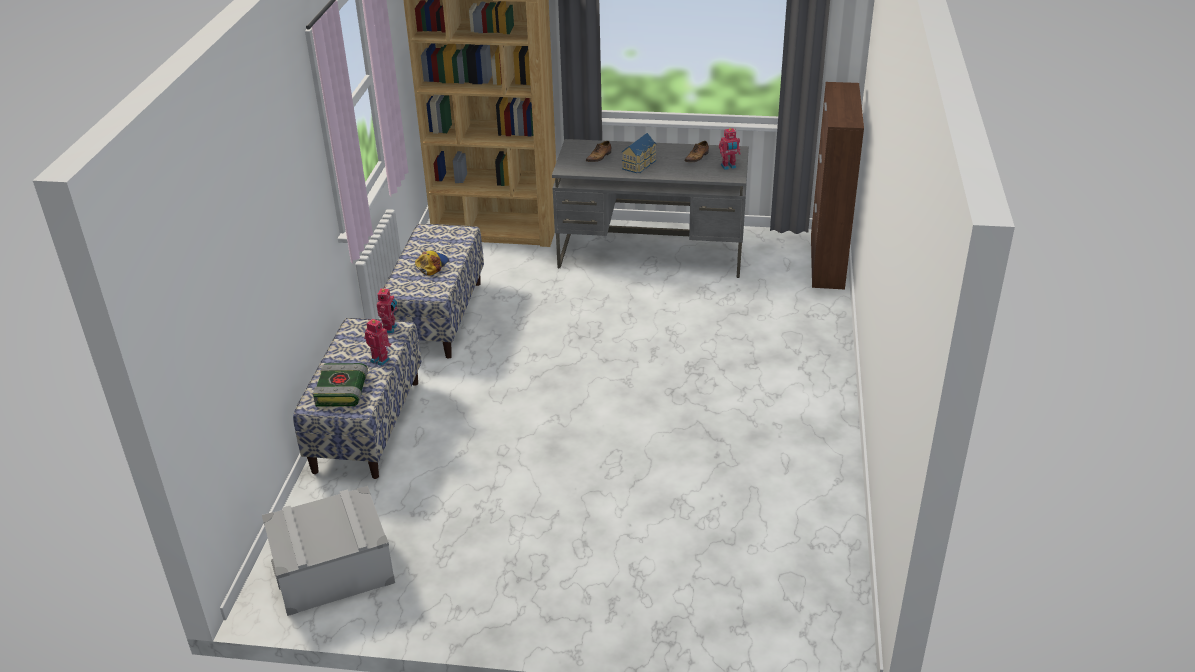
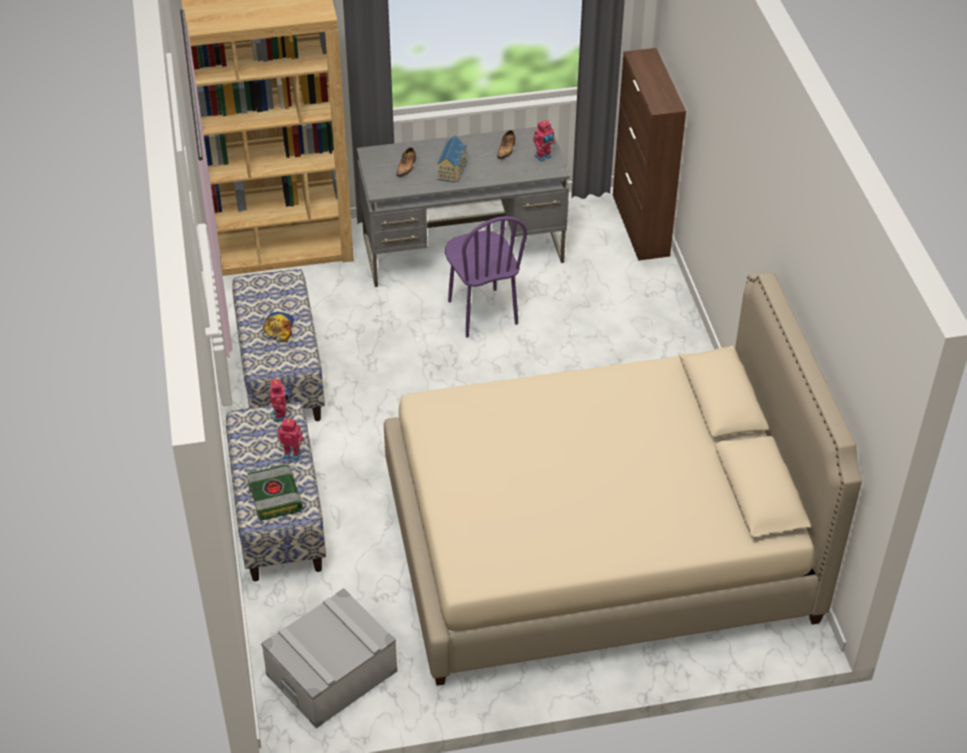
camera: 20 degrees left, 10 degrees up
none -> beige bed [384,272,862,686]
none -> purple chair [445,216,527,337]

